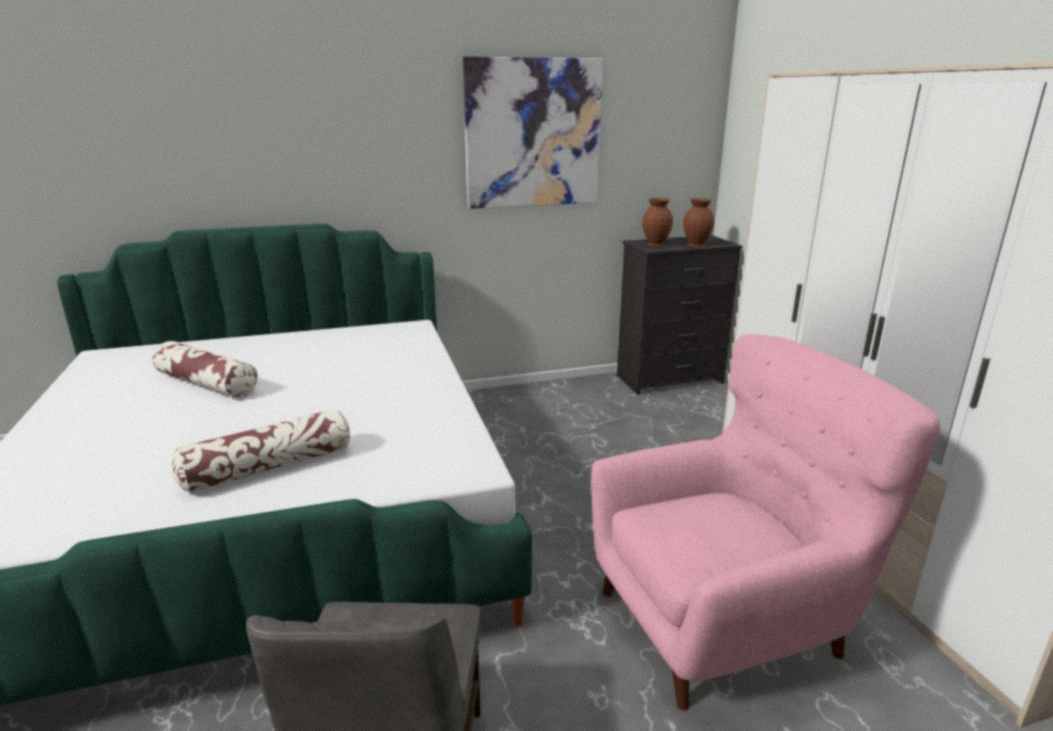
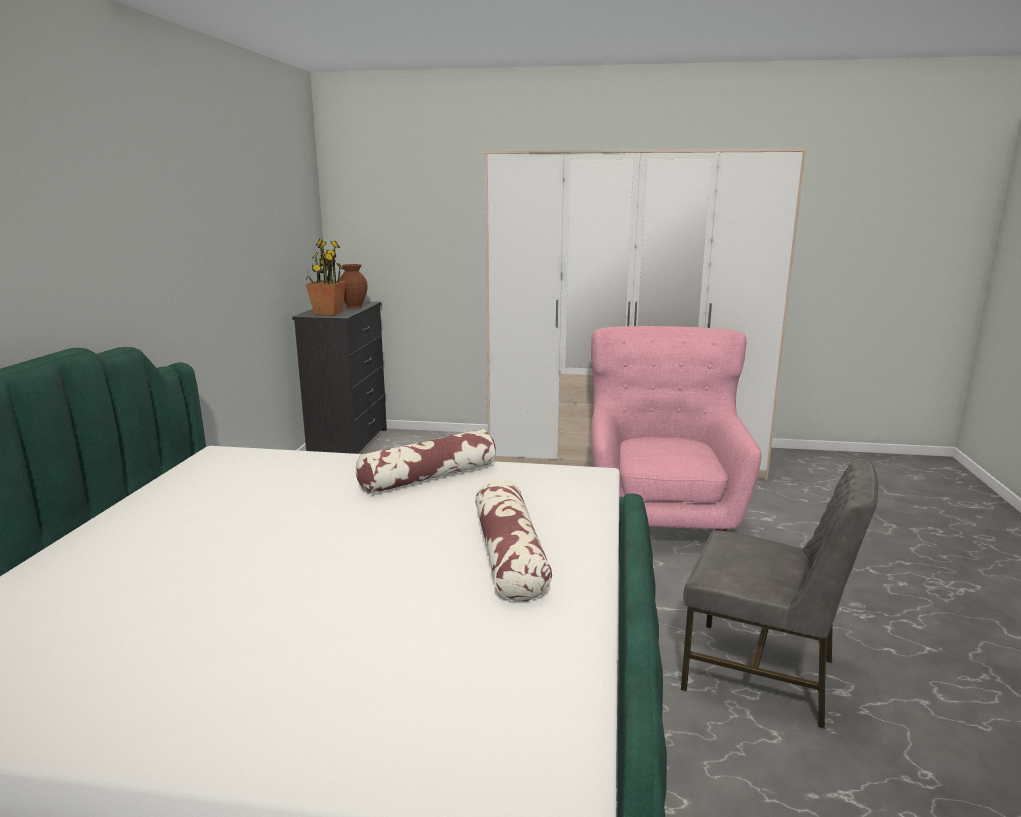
camera: 65 degrees left, 5 degrees down
pillow [152,341,258,398] -> pillow moved to [356,429,496,494]
picture [463,56,603,209] -> none
brown vase [642,198,673,246] -> potted plant [306,239,346,315]

